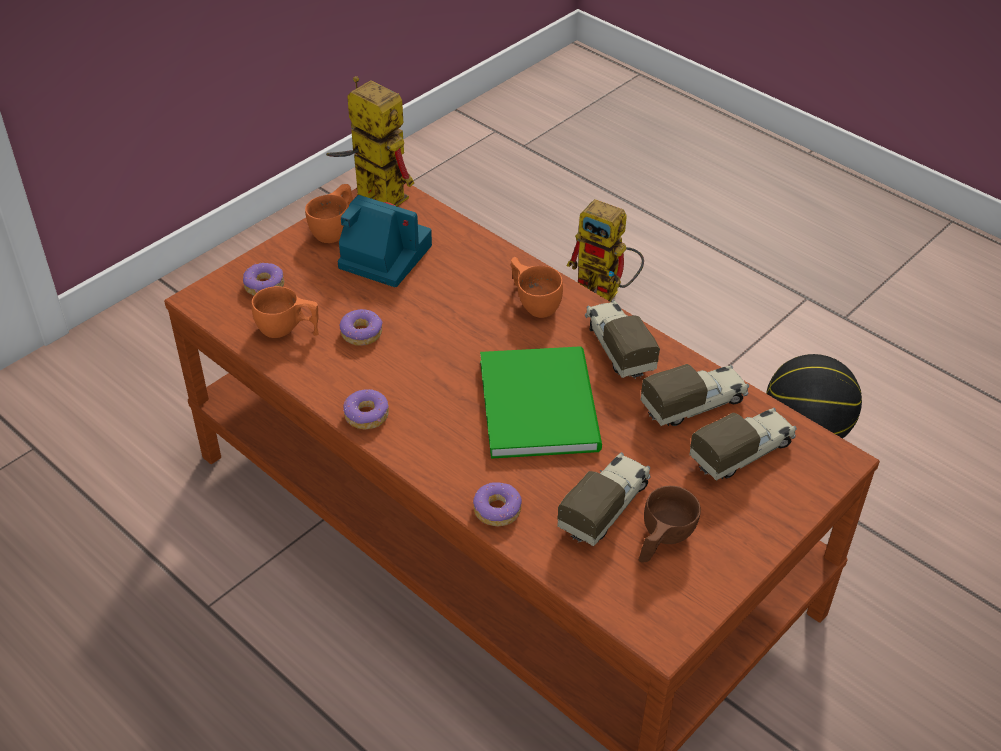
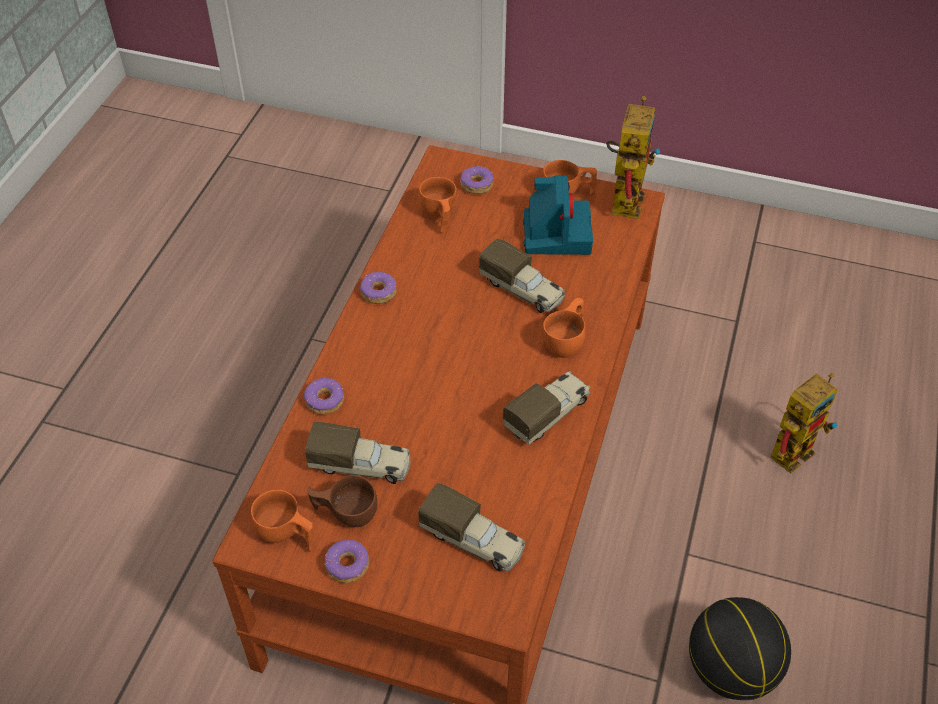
camera: 65 degrees right, 5 degrees up
donut [340,309,383,346] -> donut moved to [324,539,369,583]
green book [480,346,602,459] -> none
toy robot [566,199,644,301] -> toy robot turned 135 degrees counterclockwise [770,373,838,474]
toy truck [641,364,749,426] -> toy truck moved to [479,238,565,313]
none -> orange cup [251,490,313,552]

